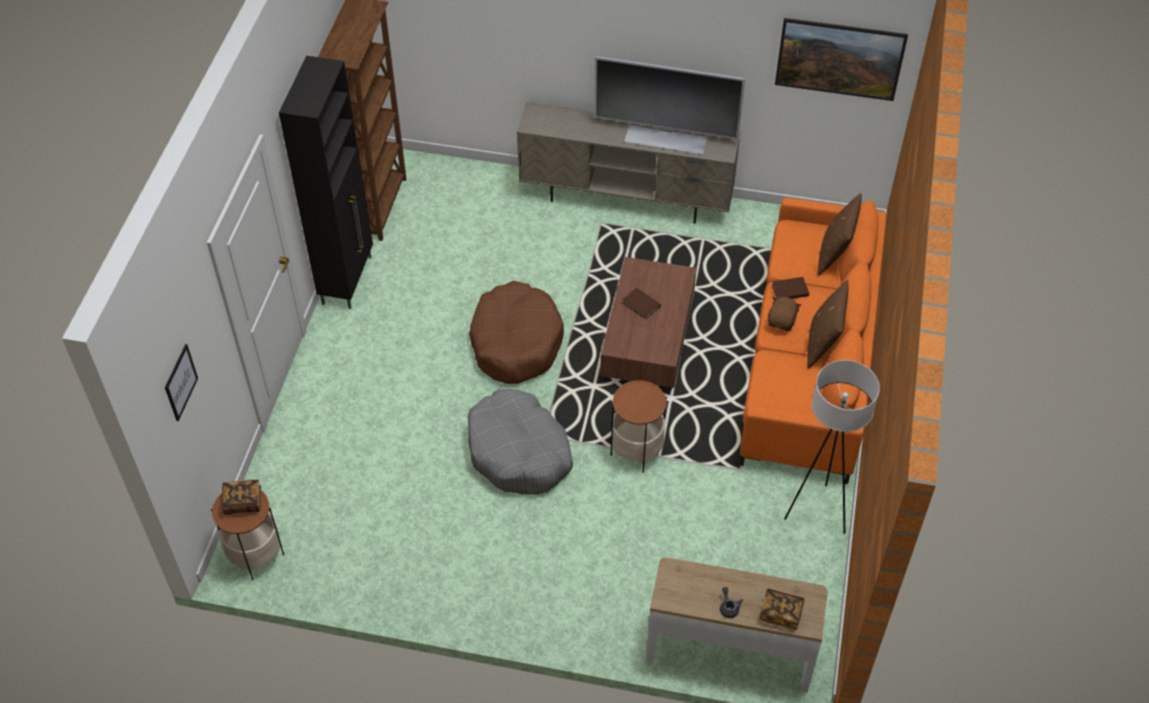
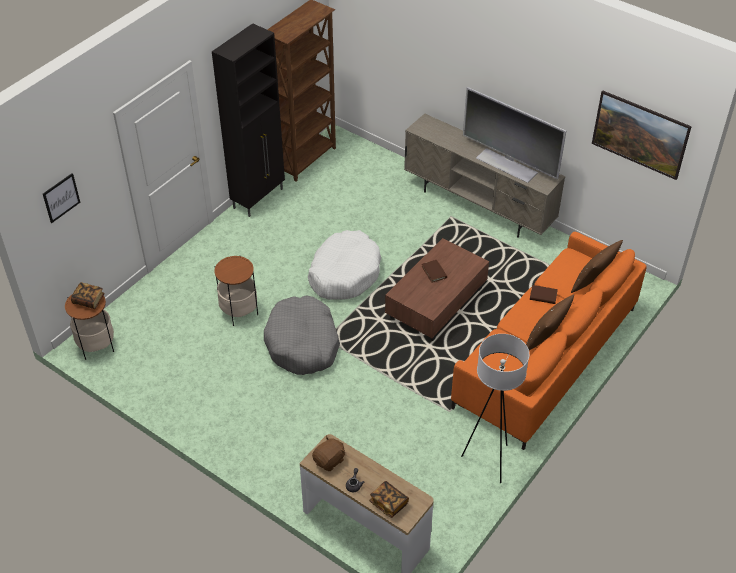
camera: 25 degrees right, 5 degrees down
brown dog bed [469,281,564,384] -> white dog bed [308,230,381,300]
side table [610,380,667,473] -> side table moved to [214,256,258,326]
brown plush toy [768,297,801,331] -> brown plush toy moved to [312,436,345,471]

